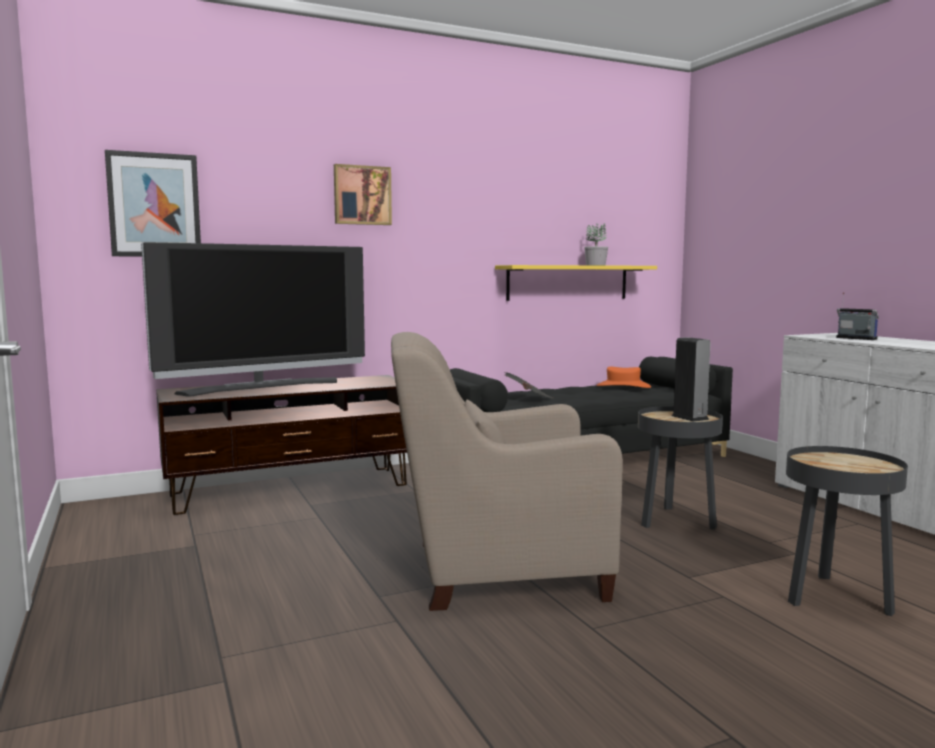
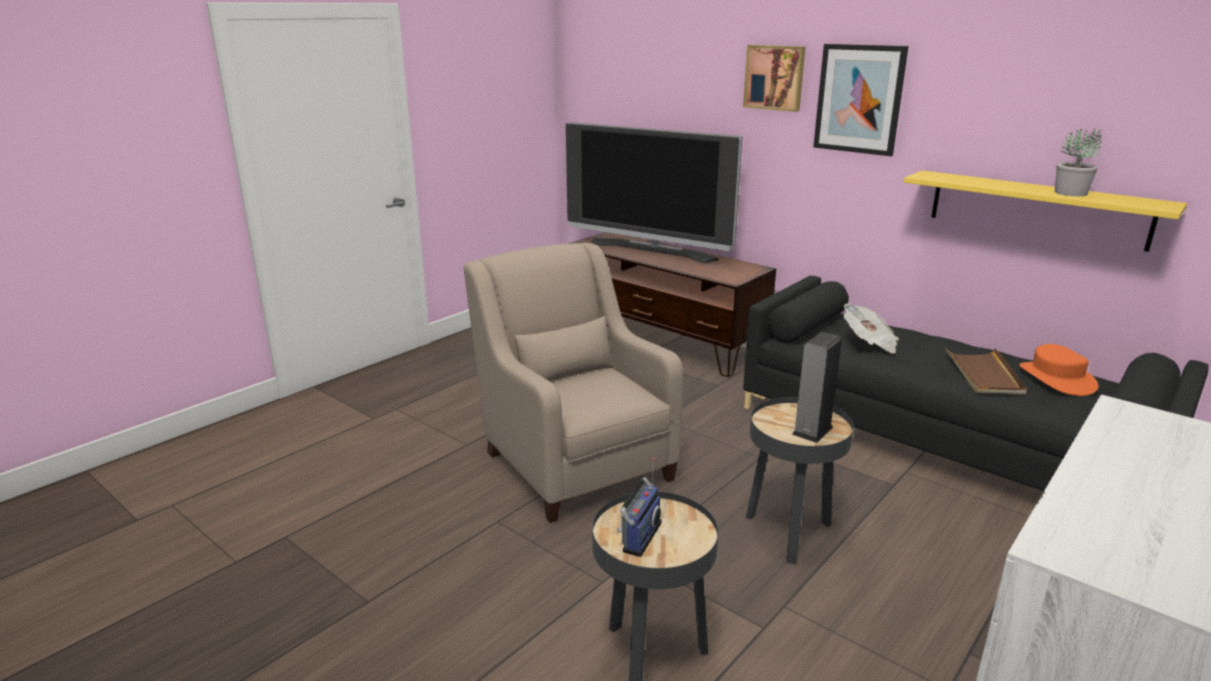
camera: 65 degrees right, 15 degrees up
picture [105,150,201,257] -> picture moved to [813,44,908,156]
radio [836,292,879,340] -> radio moved to [617,458,661,557]
none -> brown tray [945,347,1027,395]

